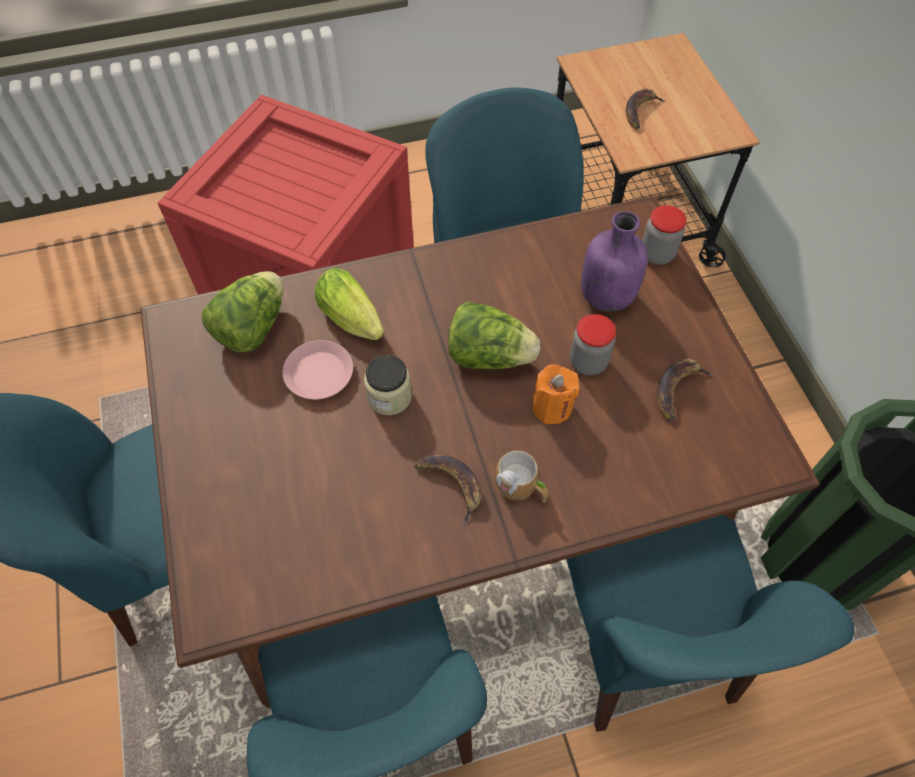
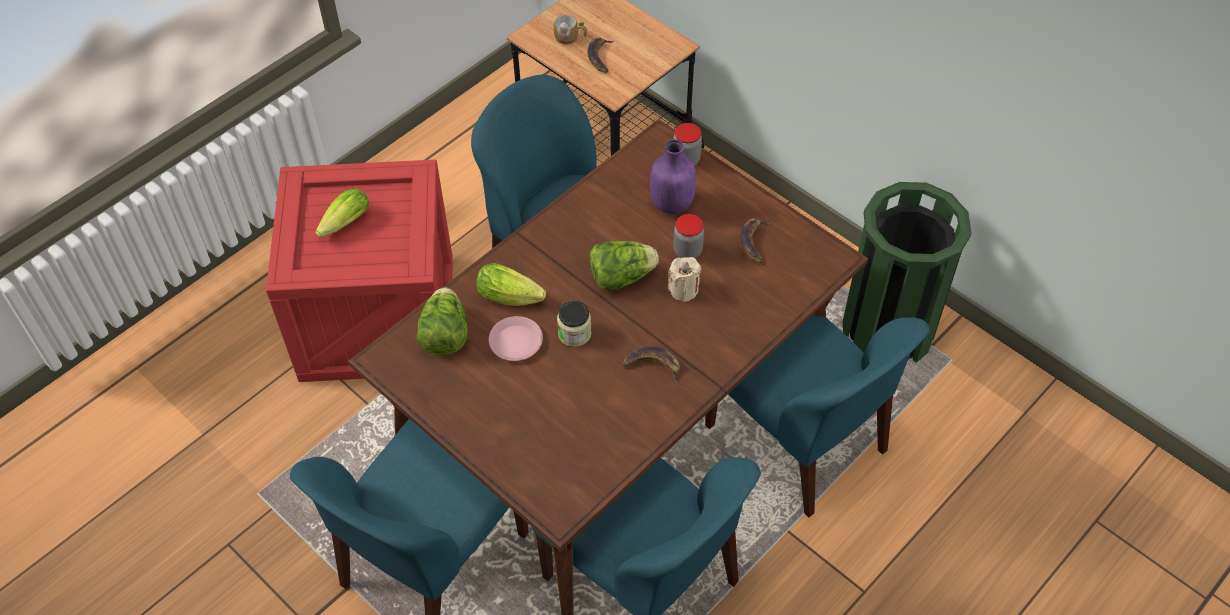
camera: 30 degrees left, 5 degrees down
mug [495,451,549,503] -> mug moved to [554,15,587,45]
orange candle [532,364,580,424] -> beige candle [668,257,701,302]
none -> lettuce [315,189,369,237]

